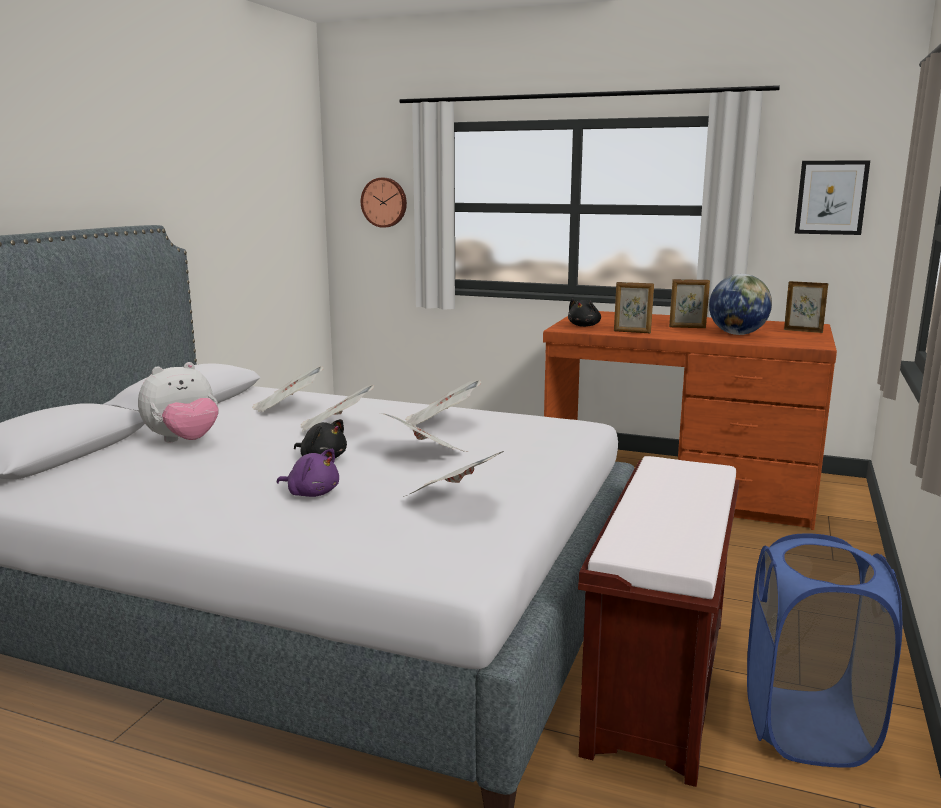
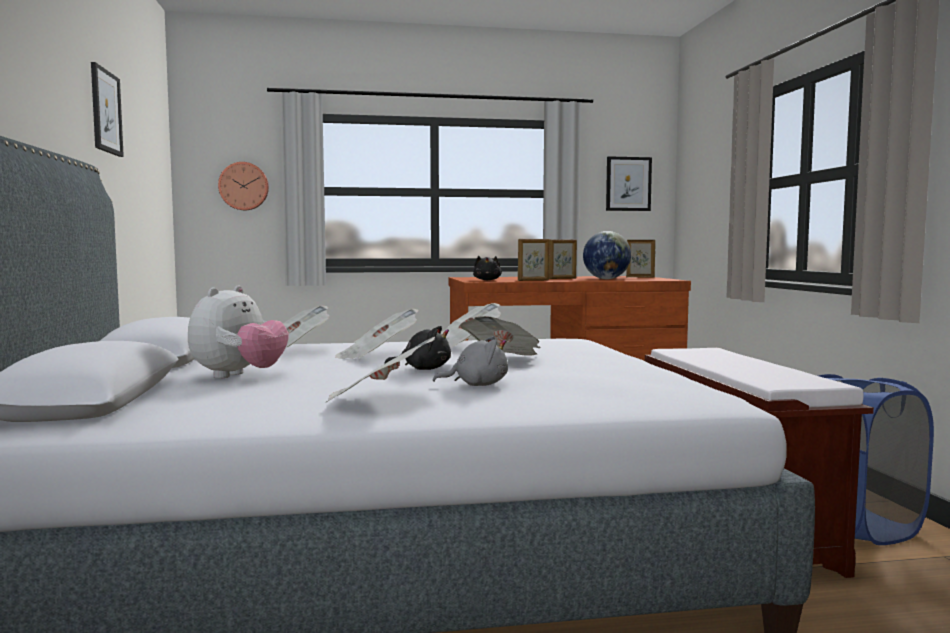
camera: 30 degrees left, 10 degrees down
purple plush toy [277,449,339,497] -> grey plush toy [433,336,508,386]
newspaper [403,451,504,497] -> newspaper moved to [325,337,435,403]
none -> picture [91,62,124,157]

